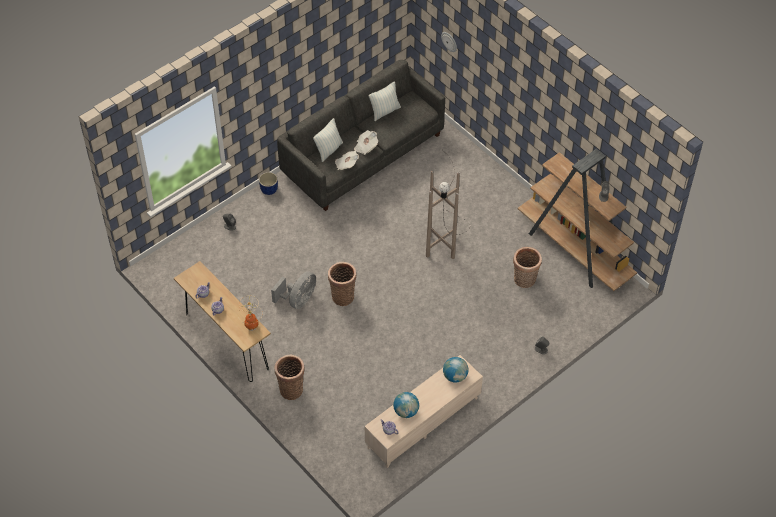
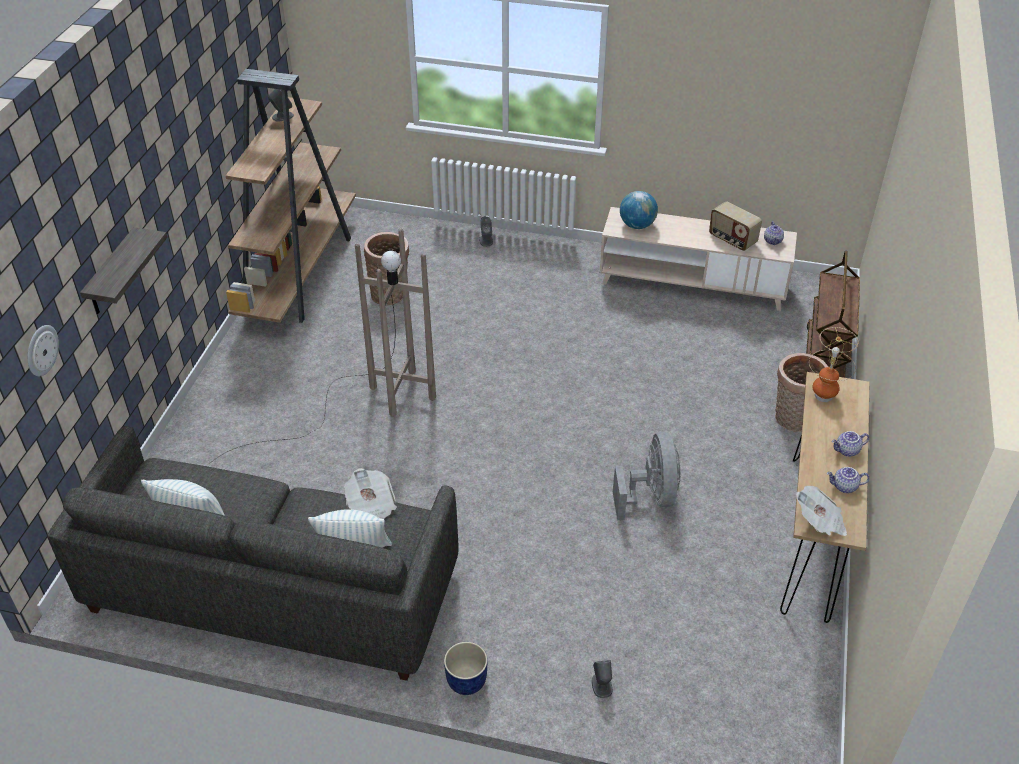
camera: 125 degrees left, 10 degrees down
grey fan [271,272,316,309] -> grey fan turned 90 degrees clockwise [613,432,681,520]
basket [328,262,356,306] -> none
newspaper [354,130,378,155] -> newspaper moved to [796,486,847,536]
globe [393,392,419,418] -> radio [709,201,762,251]
none -> shelf [80,227,167,314]
none -> brown cart [806,251,860,378]

